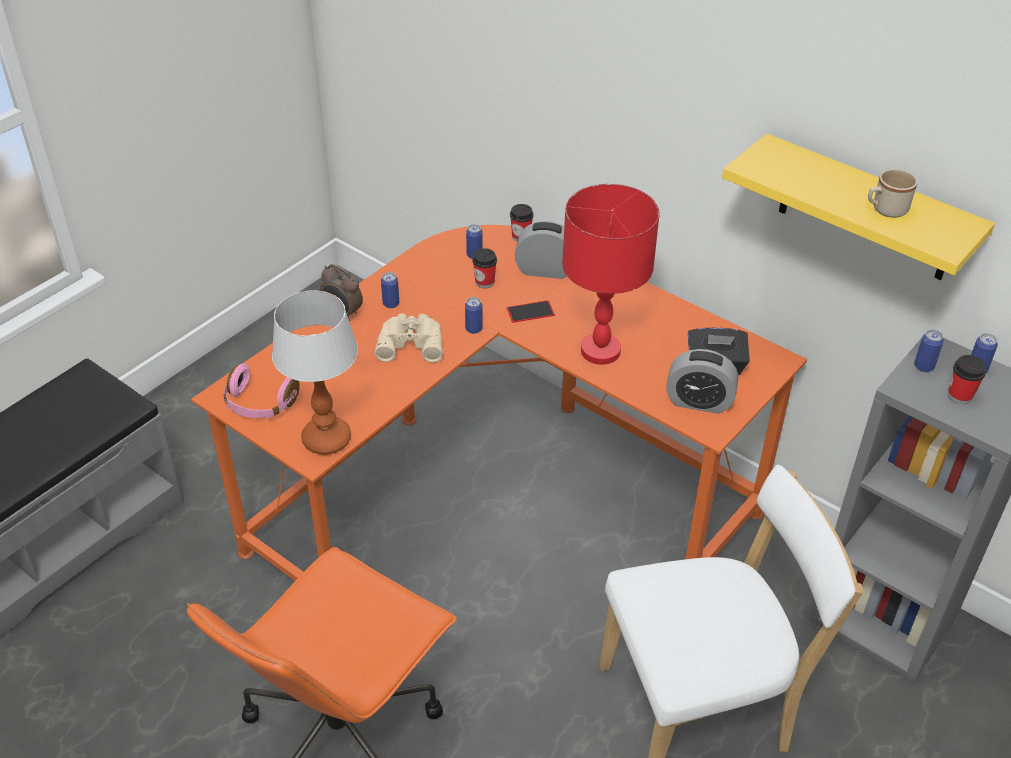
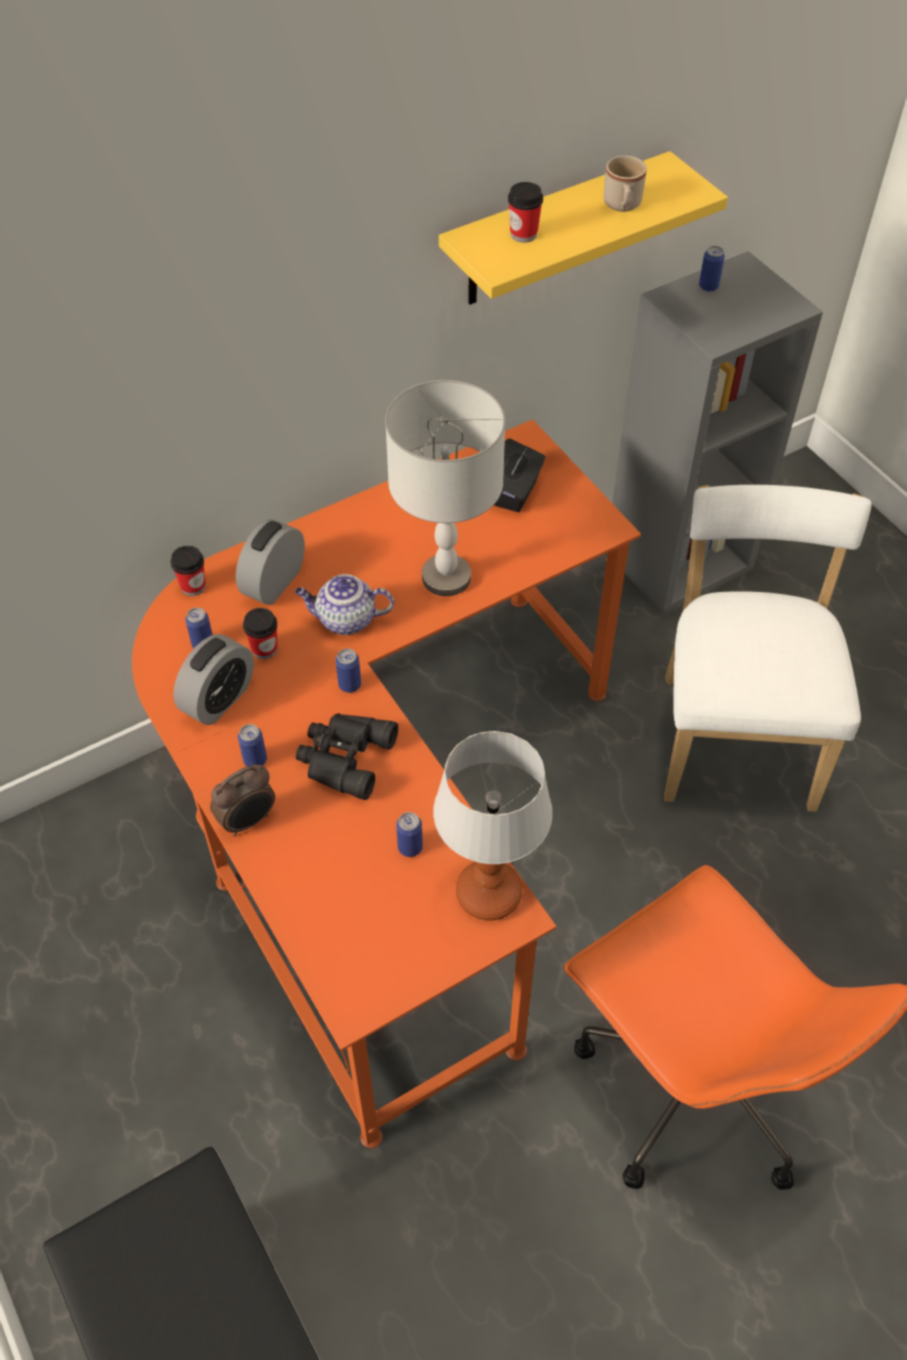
camera: 70 degrees left, 10 degrees up
pink headphones [224,364,300,419] -> none
beige binoculars [374,314,443,363] -> black binoculars [296,713,398,800]
phone [506,300,555,323] -> teapot [295,574,394,635]
red table lamp [562,184,660,365] -> grey table lamp [385,380,506,596]
alarm clock [666,349,738,414] -> alarm clock moved to [173,634,254,725]
can [914,330,944,372] -> can moved to [396,812,423,857]
cup [948,355,986,404] -> cup moved to [508,182,543,243]

